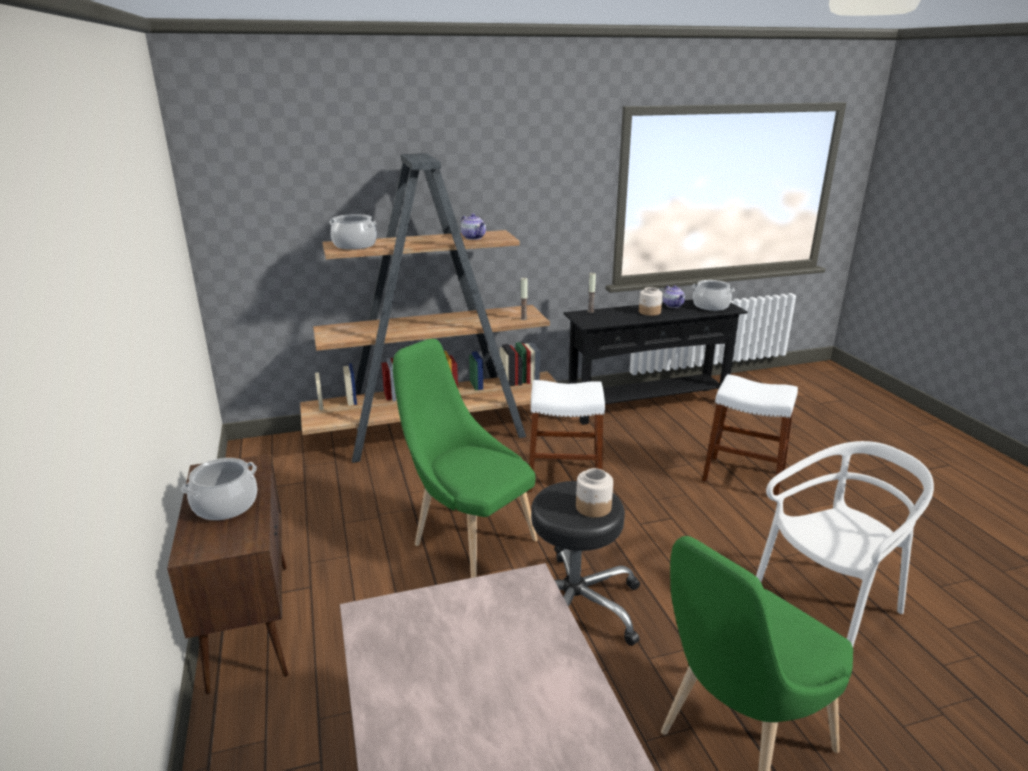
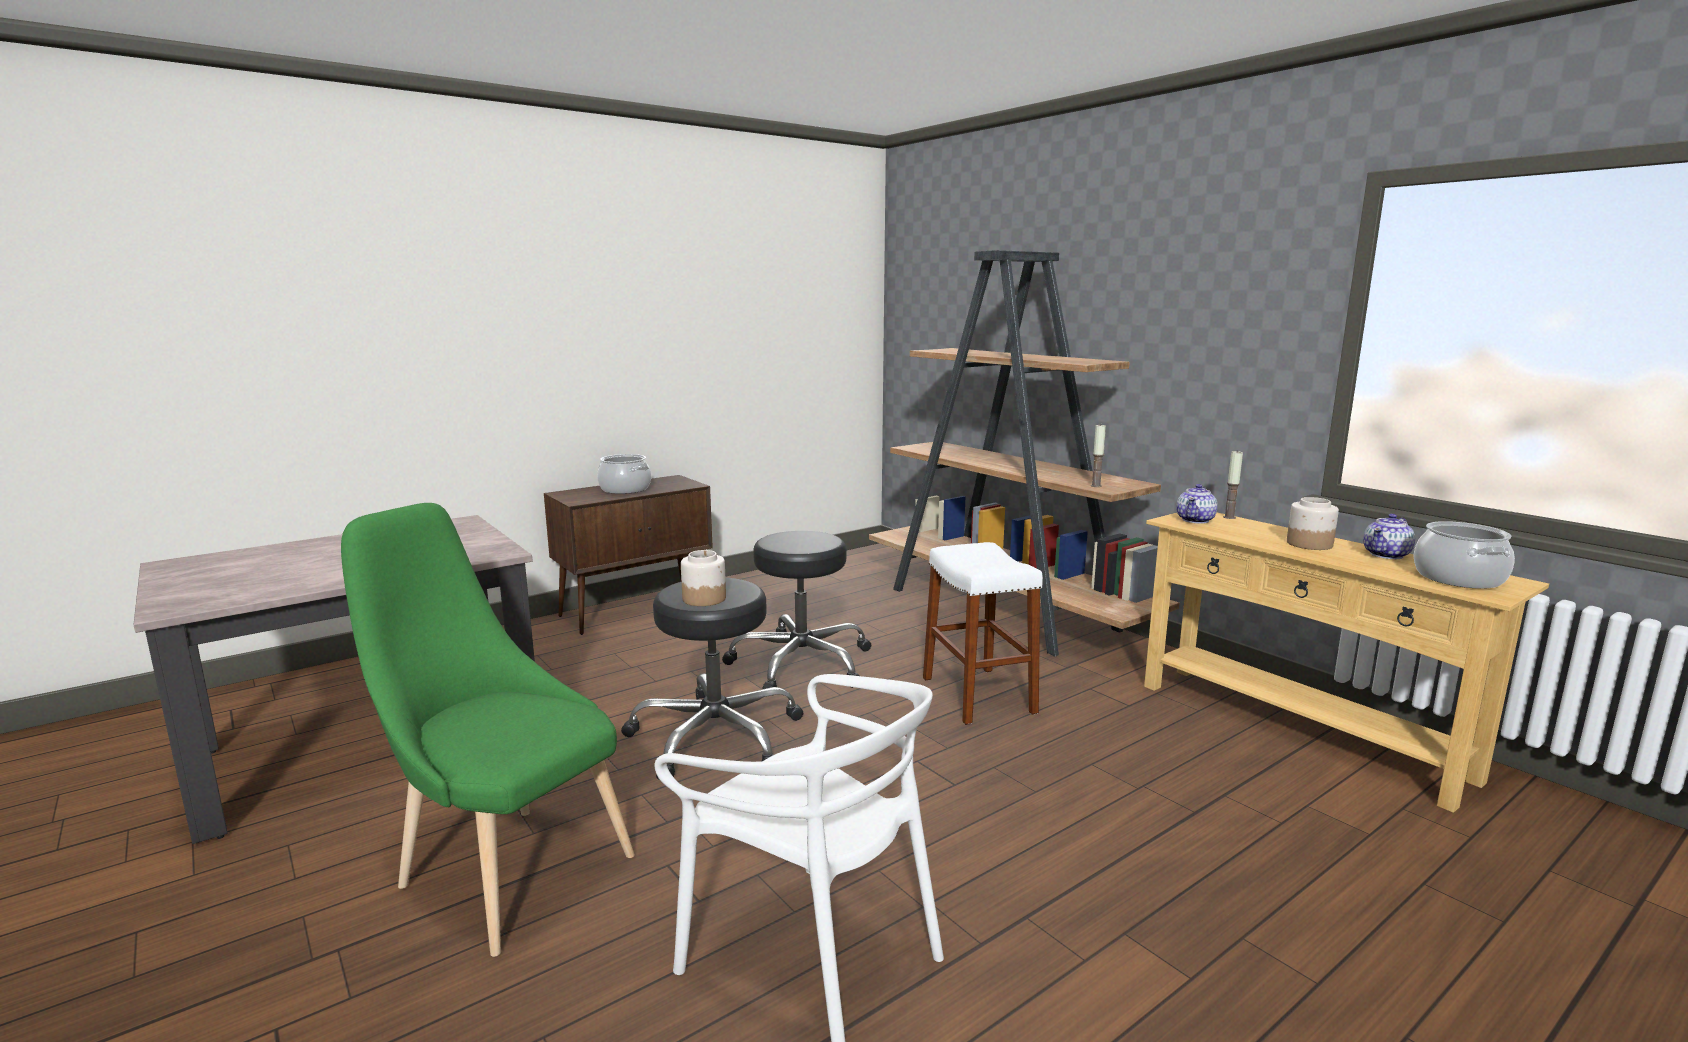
camera: 70 degrees right, 10 degrees down
cooking pot [329,214,377,250] -> none
green chair [393,339,538,578] -> black stool [722,531,872,696]
teapot [461,213,486,240] -> teapot moved to [1176,484,1218,524]
black console table [564,300,748,425] -> beige console table [1144,512,1549,813]
white stool [702,374,798,495] -> none

